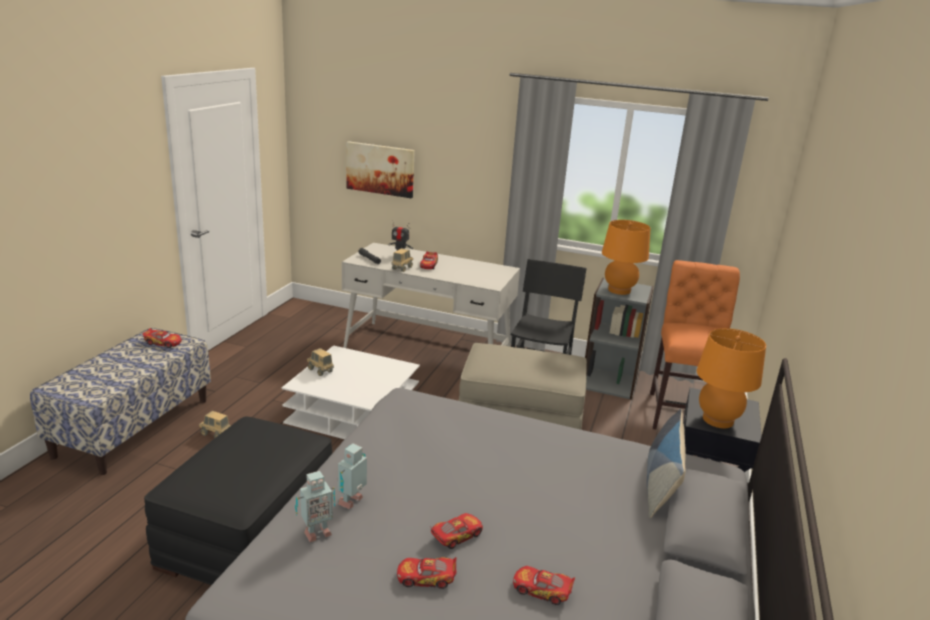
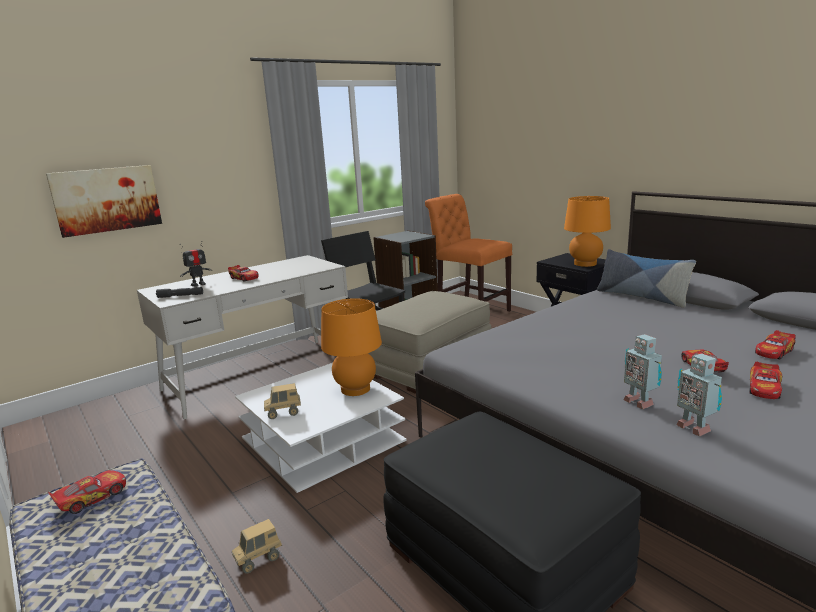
camera: 55 degrees left, 5 degrees down
toy robot [295,471,335,542] -> toy robot turned 150 degrees clockwise [676,353,722,437]
toy truck [391,248,413,272] -> none
orange table lamp [602,220,651,295] -> orange table lamp moved to [321,298,382,396]

